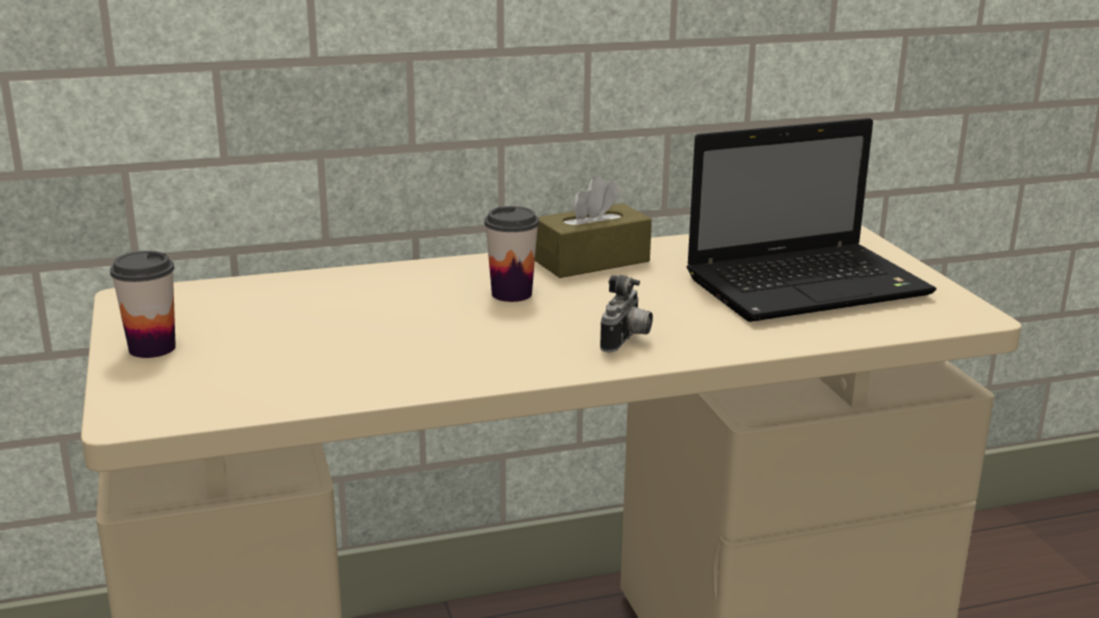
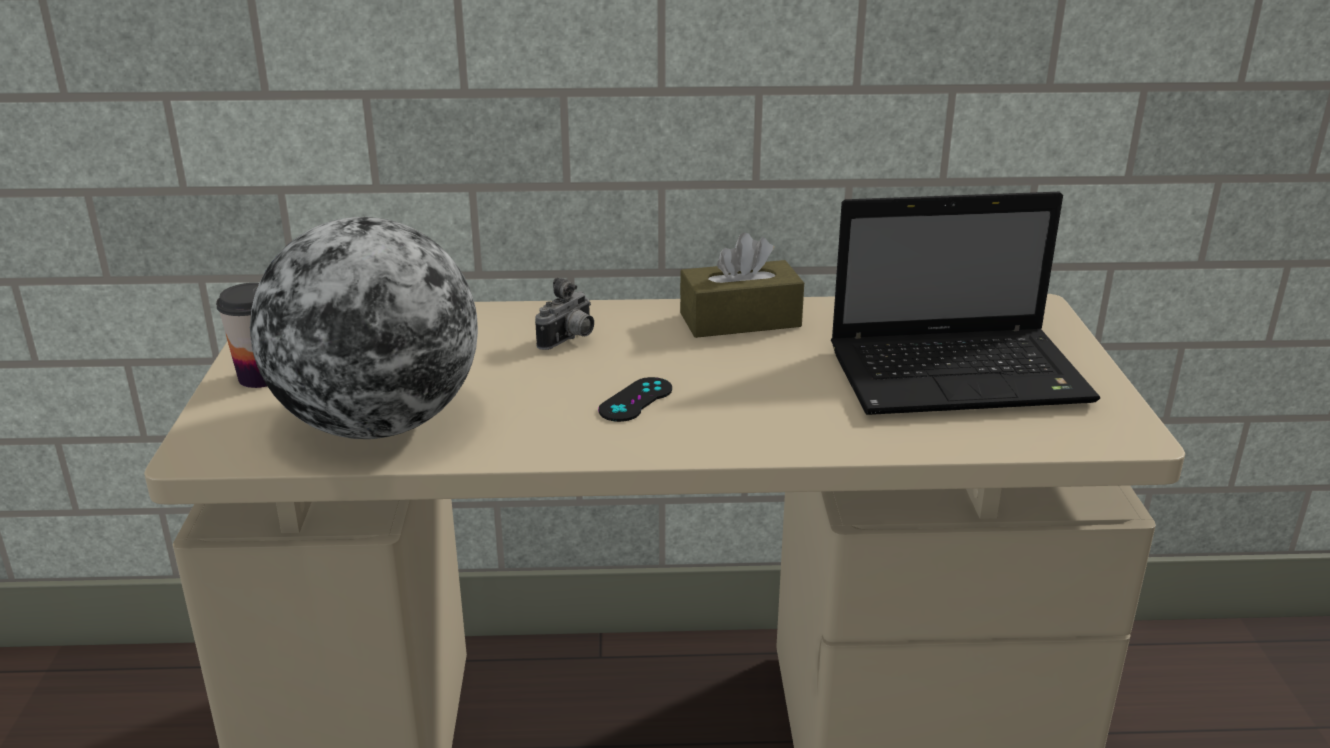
camera: 15 degrees right, 5 degrees up
cup [484,206,539,302] -> none
camera [600,275,653,352] -> camera moved to [535,278,594,350]
none -> globe [250,217,478,439]
none -> black game controller [598,377,672,422]

